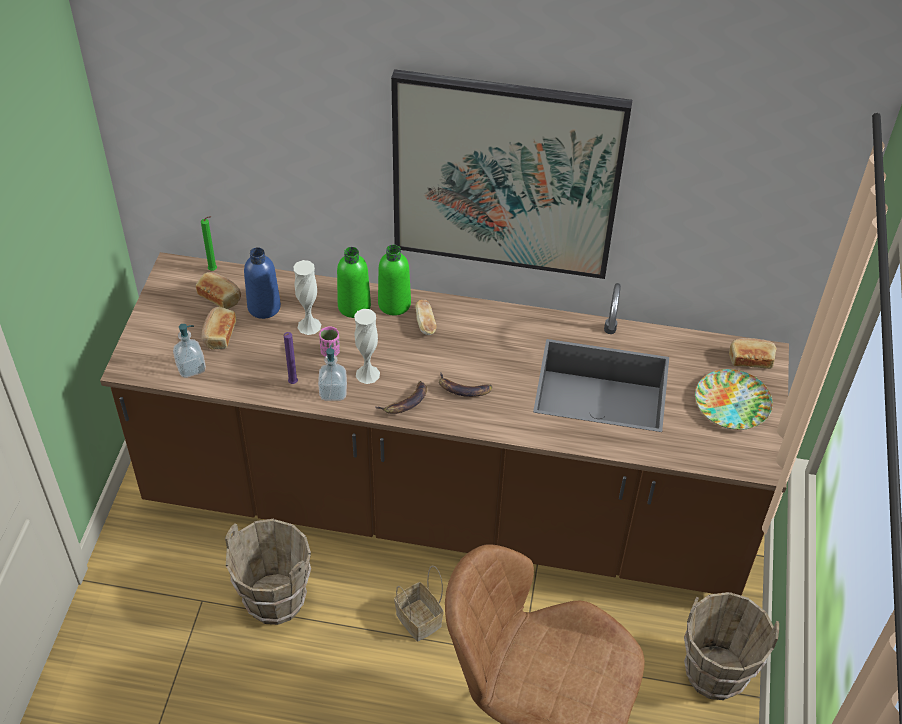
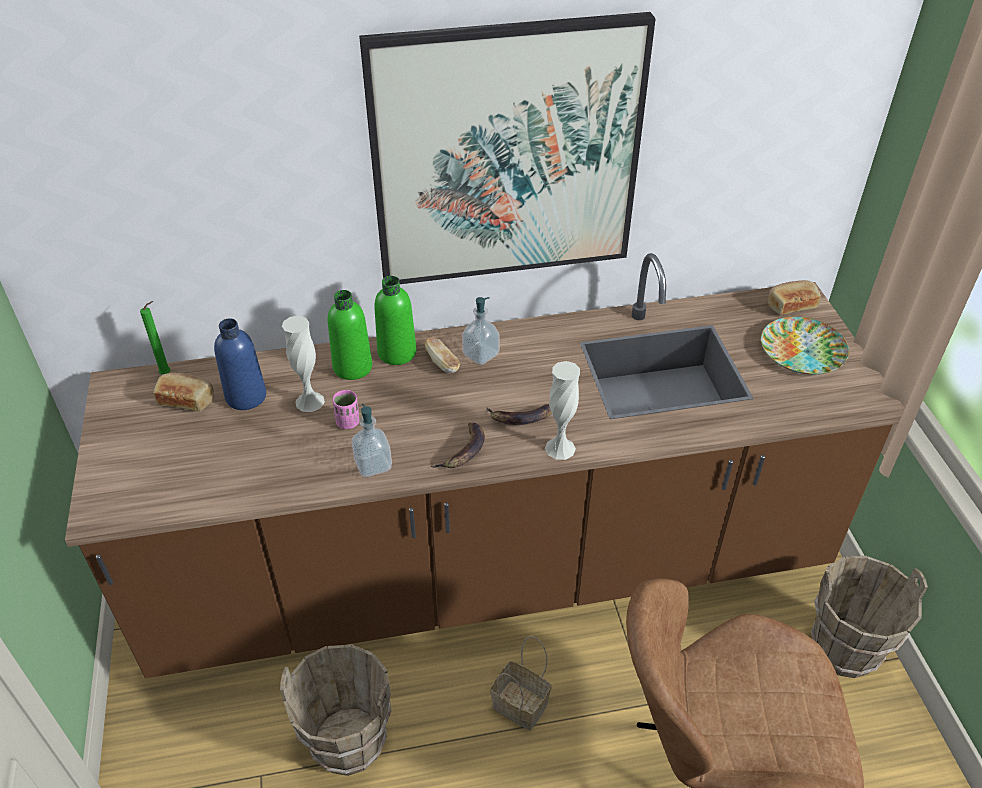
camera: 20 degrees left, 5 degrees down
soap dispenser [173,324,206,378] -> soap dispenser moved to [462,297,500,365]
bread [201,307,236,350] -> none
purple candle [284,332,298,384] -> none
white vase [354,309,380,384] -> white vase moved to [545,361,580,460]

